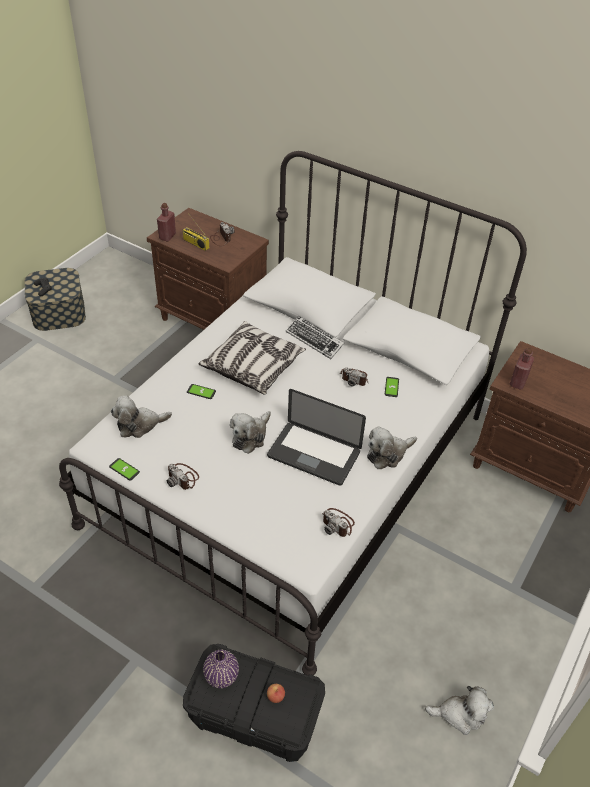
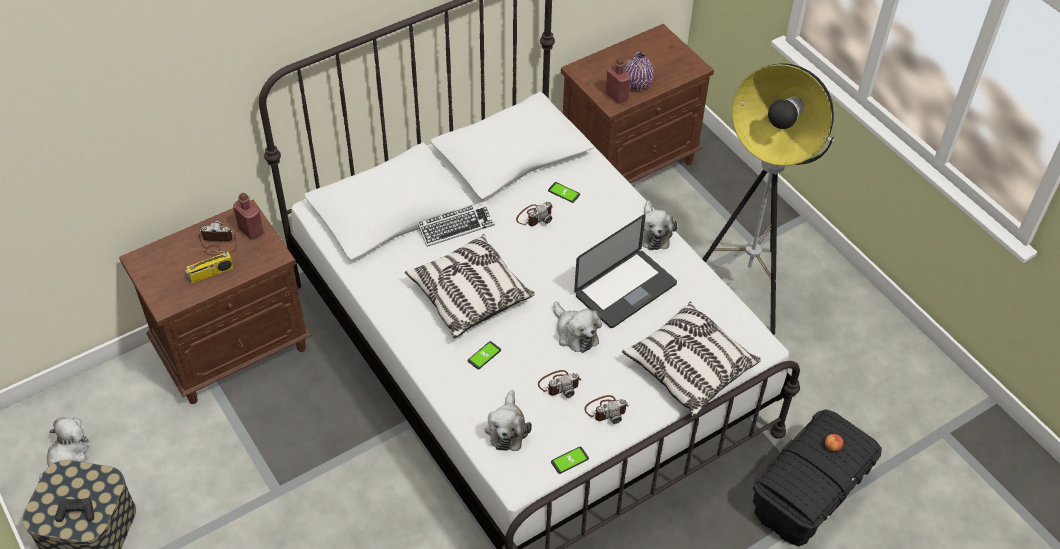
camera: 65 degrees left, 5 degrees up
red bottle [157,203,176,241] -> red bottle moved to [233,193,264,240]
purple vase [203,650,239,688] -> purple vase moved to [624,52,654,90]
camera [322,508,355,537] -> camera moved to [538,370,581,398]
plush toy [425,686,494,735] -> plush toy moved to [39,417,89,479]
none -> pillow [622,302,761,417]
none -> floor lamp [702,63,835,335]

